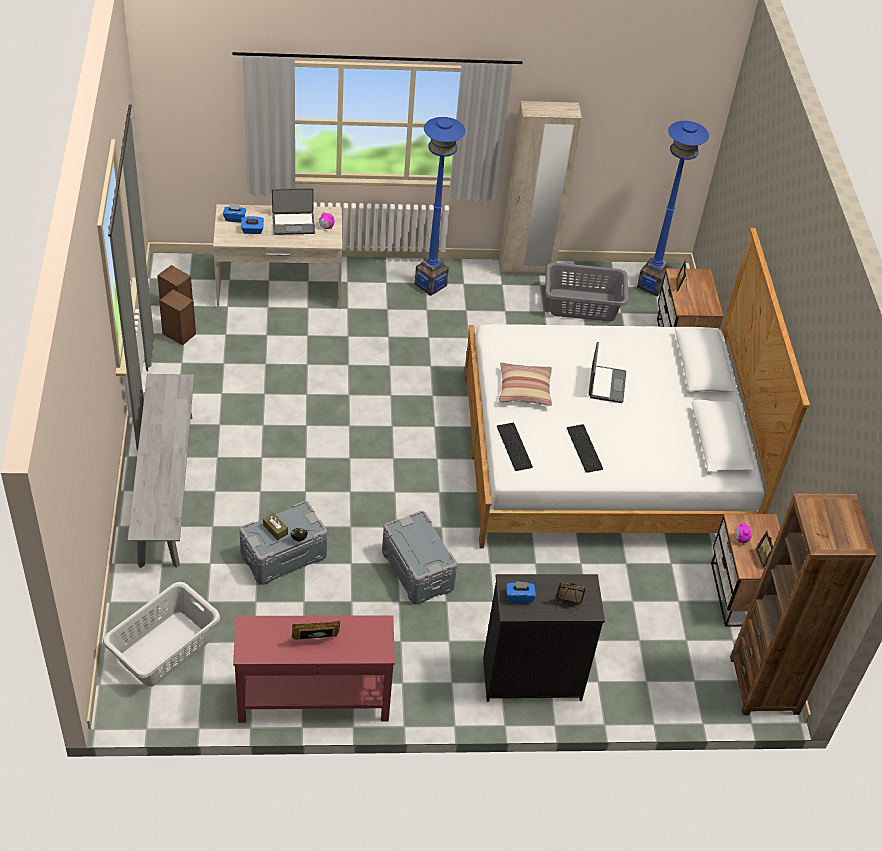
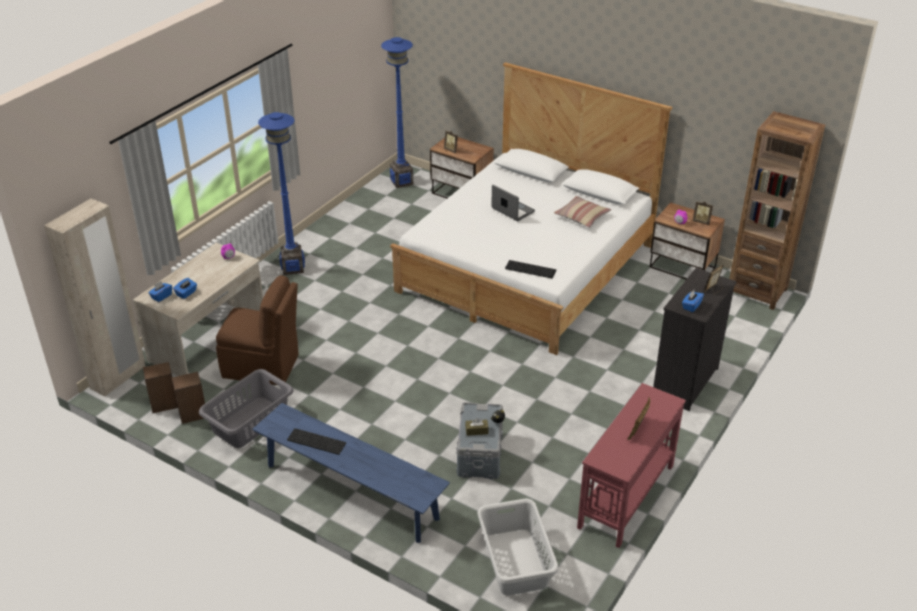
camera: 50 degrees left, 10 degrees down
grey bench [127,374,194,568] -> blue bench [252,403,450,543]
laptop [272,188,315,235] -> none
grey storage box [382,511,457,604] -> none
beige wardrobe [499,101,582,276] -> beige wardrobe moved to [44,198,145,397]
pillow [499,362,552,406] -> pillow moved to [554,196,611,228]
grey laundry basket [545,262,628,321] -> grey laundry basket moved to [199,369,294,448]
keyboard [567,424,603,473] -> keyboard moved to [287,428,346,455]
none -> brown chair [216,275,299,385]

